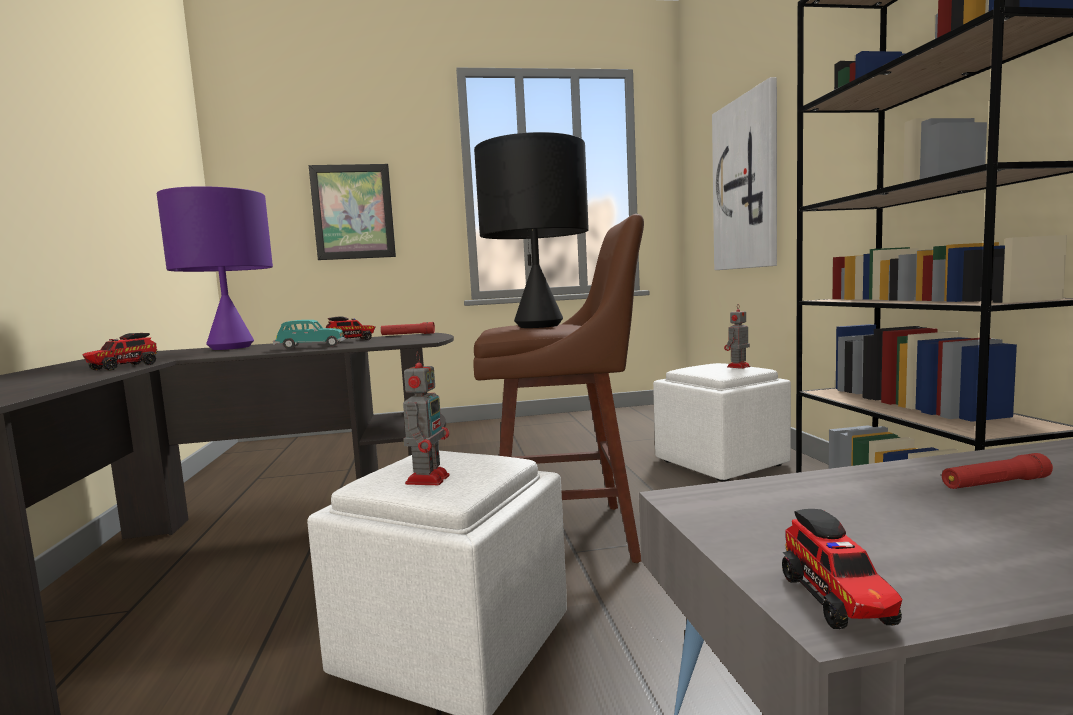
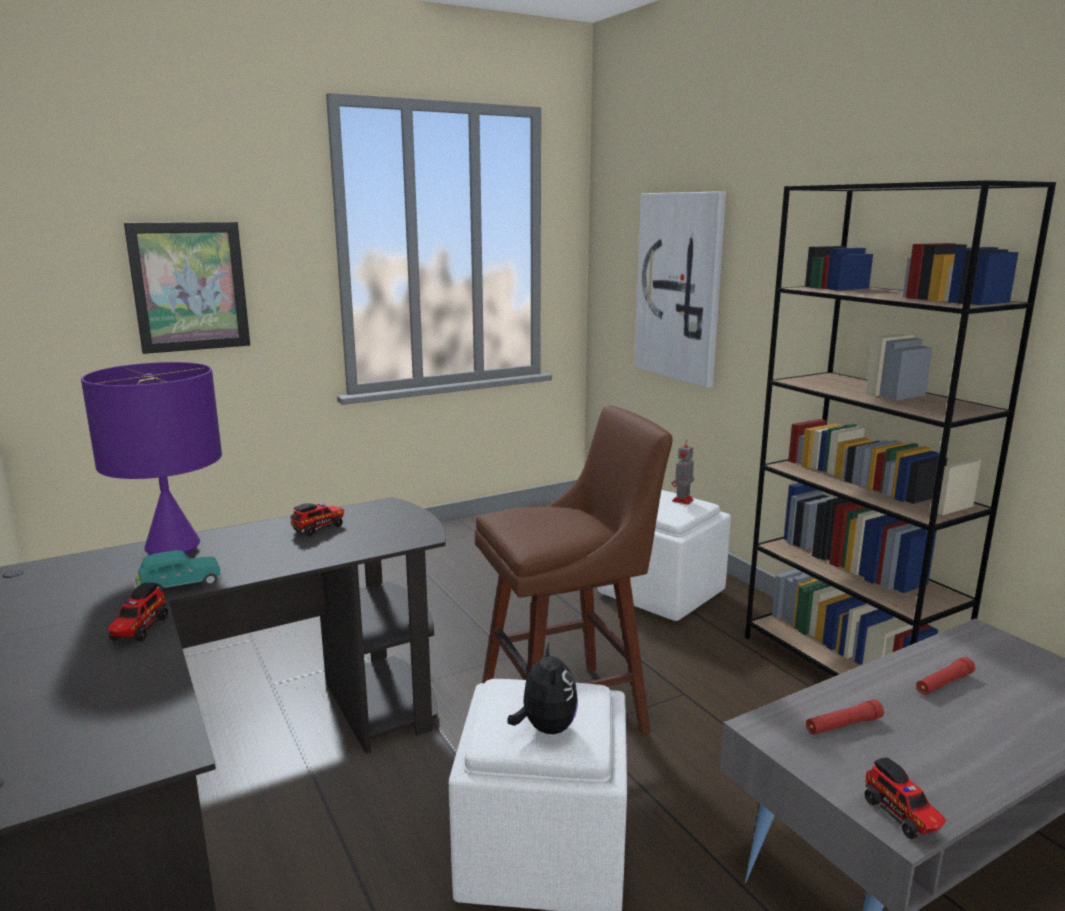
camera: 20 degrees left, 10 degrees up
turquoise toy car [273,320,345,349] -> turquoise toy car moved to [133,550,223,592]
red flashlight [381,322,435,335] -> red flashlight moved to [806,699,884,735]
toy robot [403,351,450,485] -> plush toy [507,643,578,734]
black table lamp [474,132,589,328] -> none

